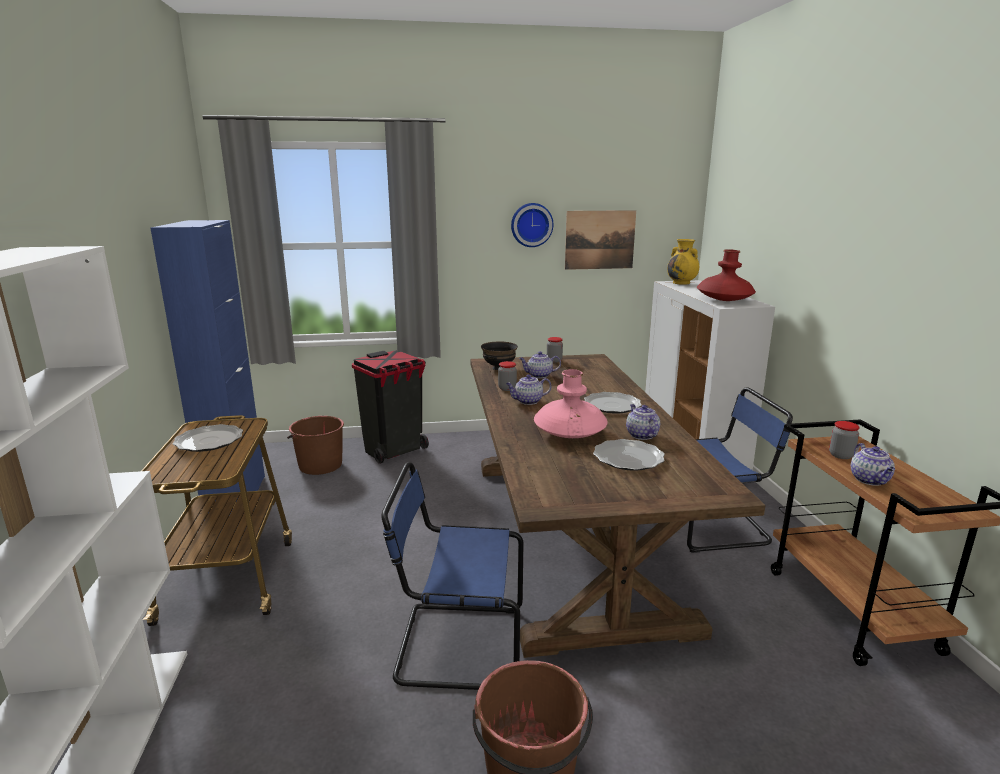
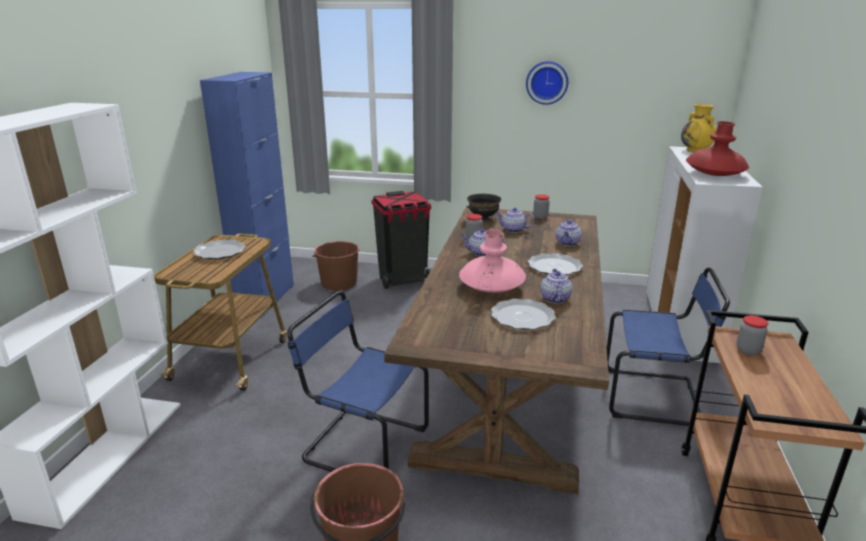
camera: 20 degrees right, 5 degrees up
picture [565,210,636,270] -> none
teapot [851,443,895,486] -> teapot moved to [556,219,582,246]

